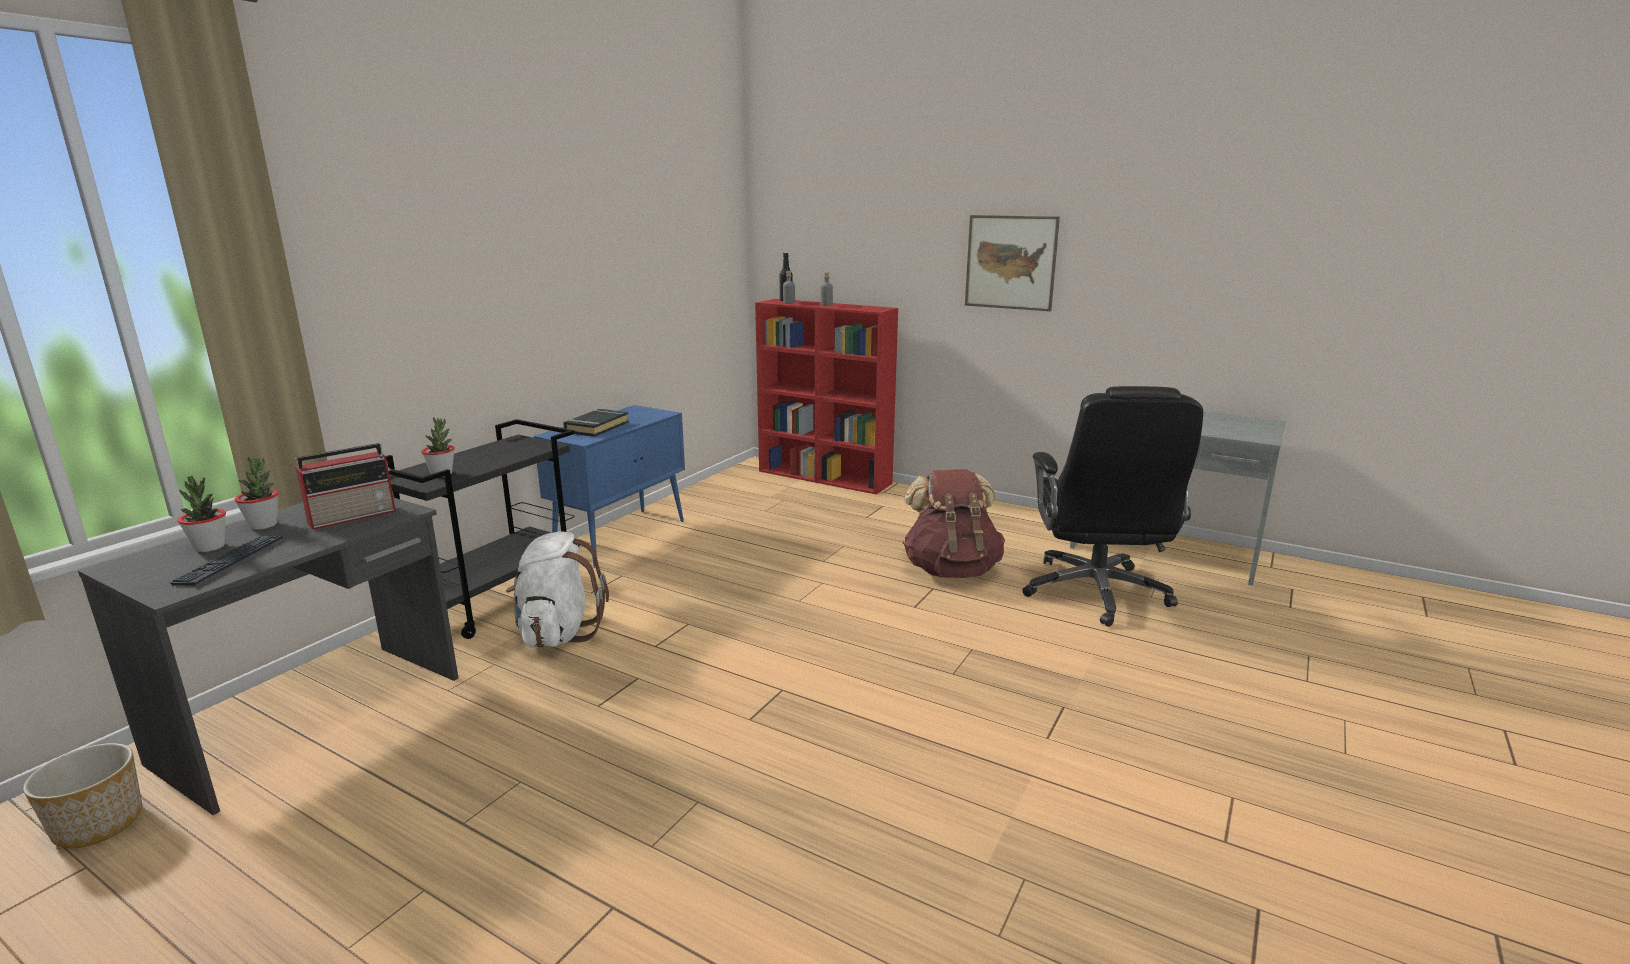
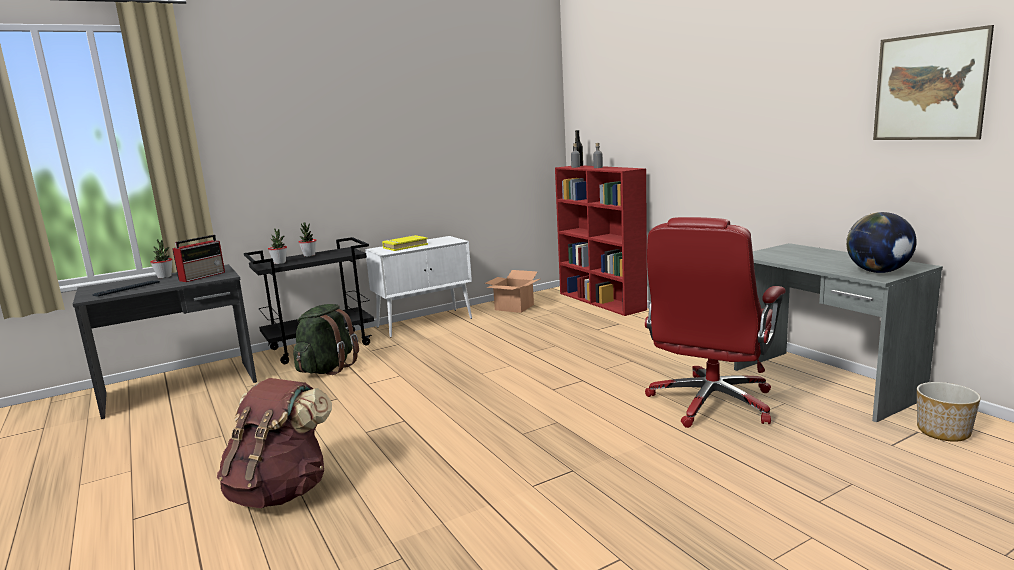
camera: 30 degrees right, 5 degrees down
planter [23,743,142,848] -> planter moved to [917,382,981,442]
potted plant [178,476,226,552] -> potted plant moved to [299,222,317,257]
radio [295,443,396,530] -> radio turned 45 degrees counterclockwise [172,235,225,282]
white backpack [506,531,609,648] -> green backpack [293,304,359,375]
blue cabinet [534,405,685,566] -> white cabinet [365,236,472,337]
black book [563,409,629,437] -> yellow book [382,235,428,251]
brown backpack [902,469,1005,578] -> brown backpack moved to [217,378,332,508]
picture [965,215,1060,311] -> picture moved to [873,25,994,140]
black office chair [1022,386,1203,627] -> red office chair [645,217,786,428]
none -> cardboard box [485,270,540,313]
none -> globe [846,212,917,273]

